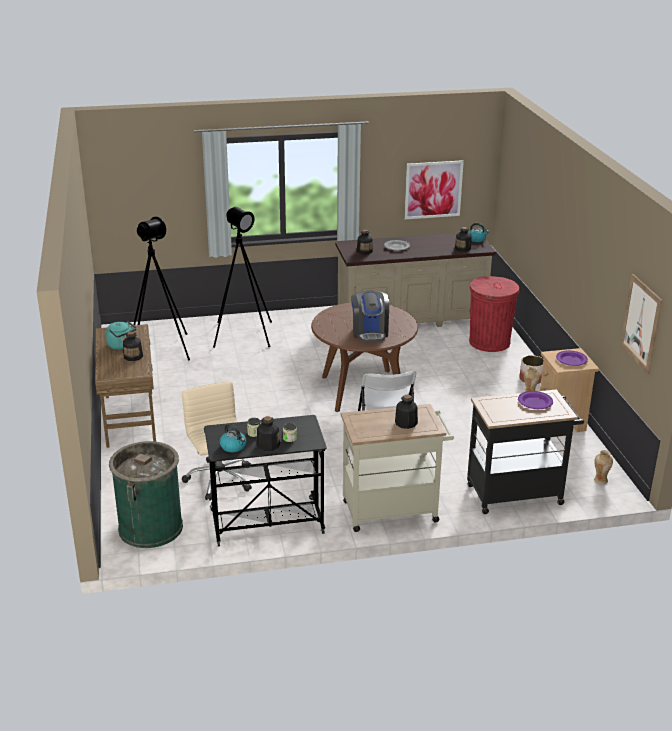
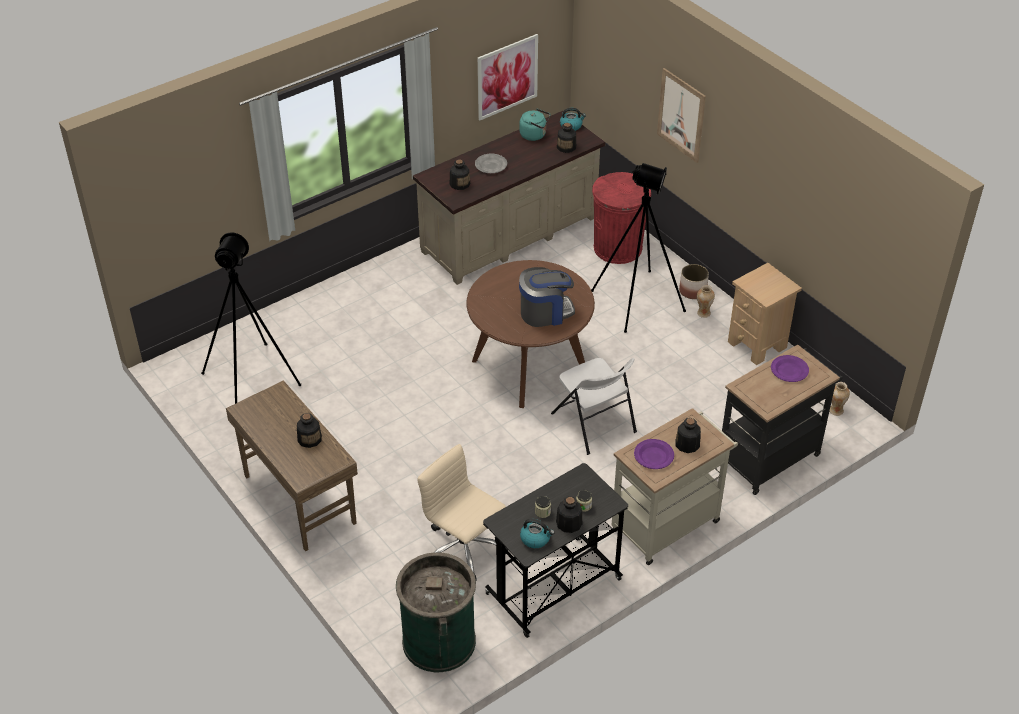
camera: 25 degrees left, 15 degrees up
turquoise kettle [106,321,137,350] -> turquoise kettle moved to [520,109,551,141]
black floor lamp [213,207,272,348] -> black floor lamp moved to [591,163,686,333]
coffee machine [351,291,389,342] -> coffee machine turned 75 degrees counterclockwise [519,267,575,327]
purple plate [556,350,588,366] -> purple plate moved to [634,439,674,469]
picture [620,274,663,374] -> picture moved to [657,68,706,163]

